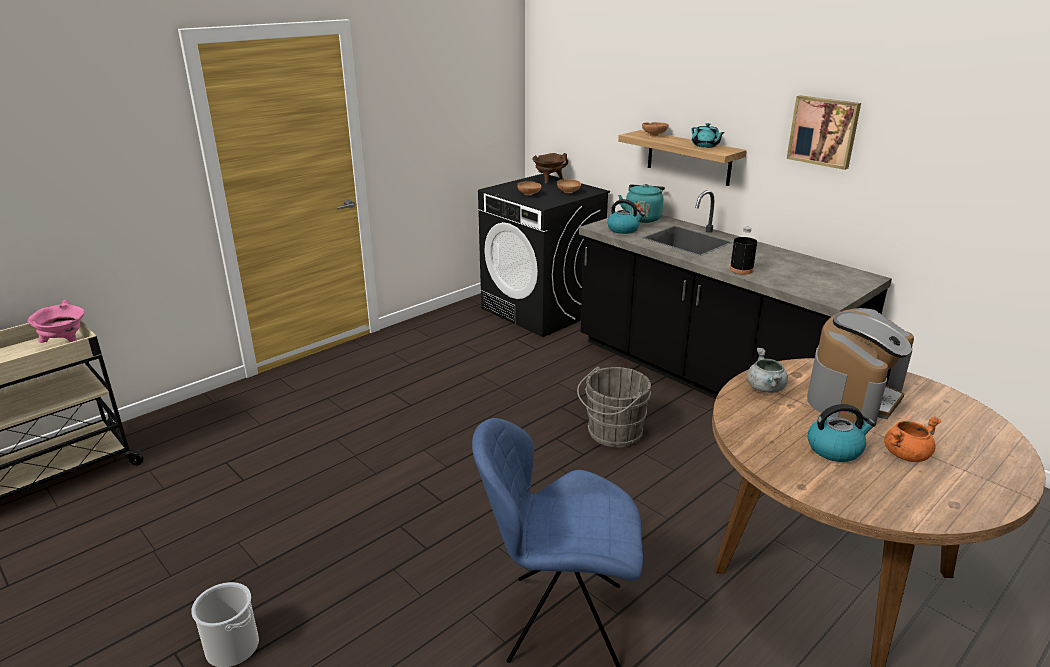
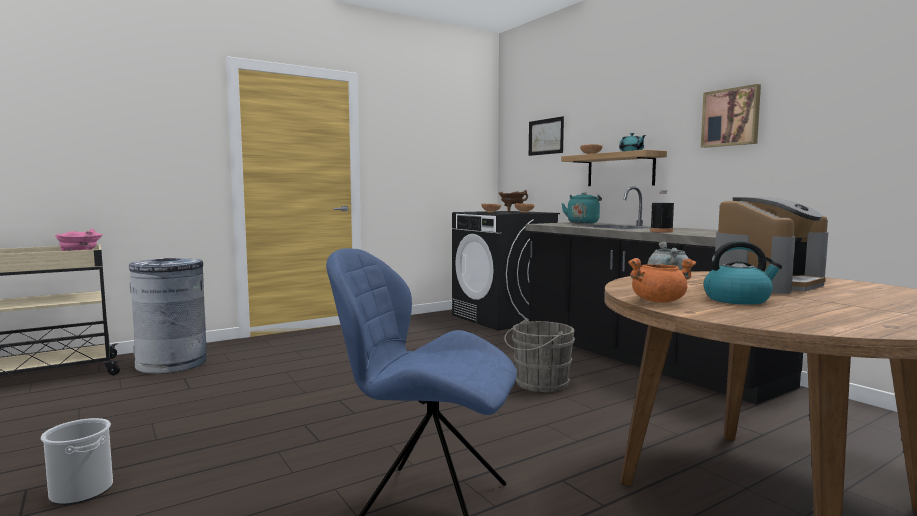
camera: 10 degrees right, 20 degrees down
kettle [607,199,645,234] -> none
orange cooking pot [884,416,941,462] -> orange cooking pot moved to [628,258,696,302]
none -> grey trash can [129,258,206,374]
none -> picture [529,116,564,156]

